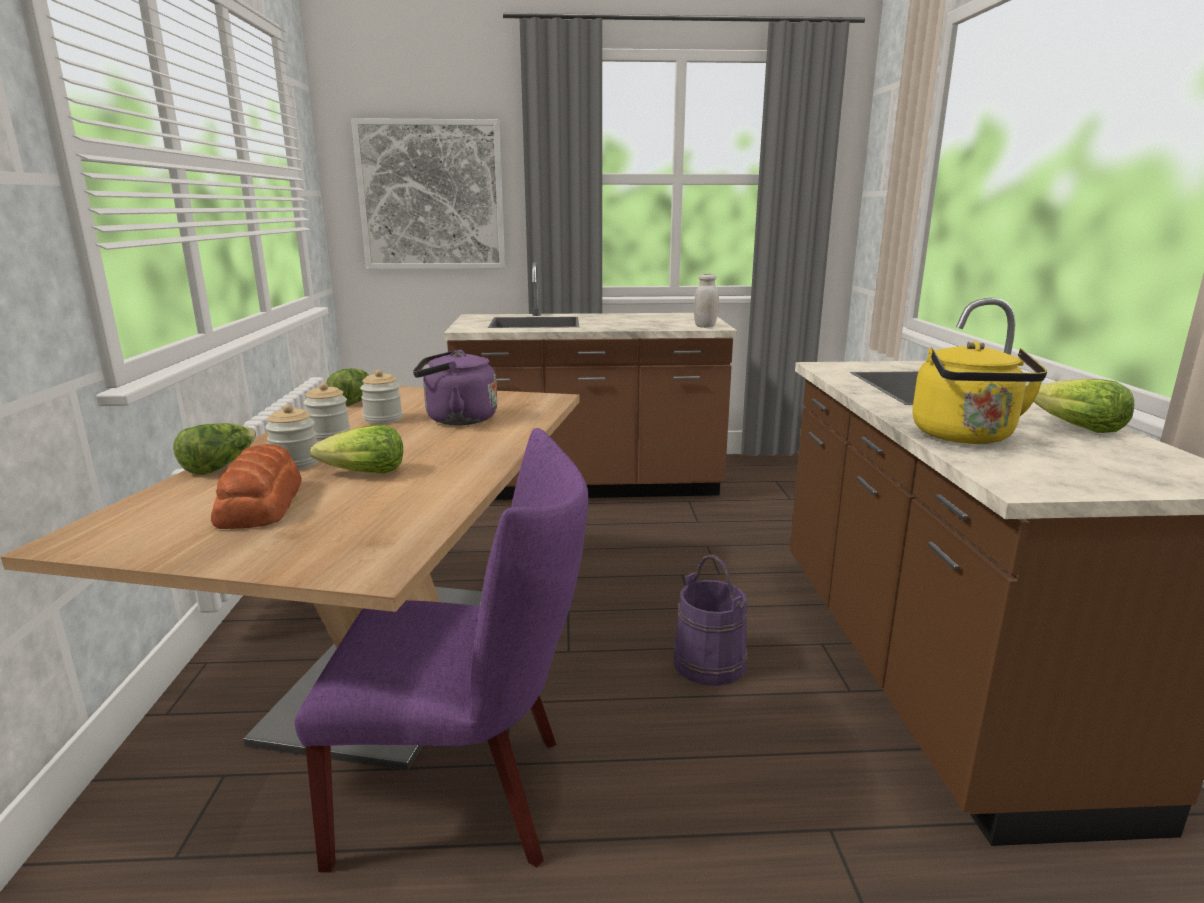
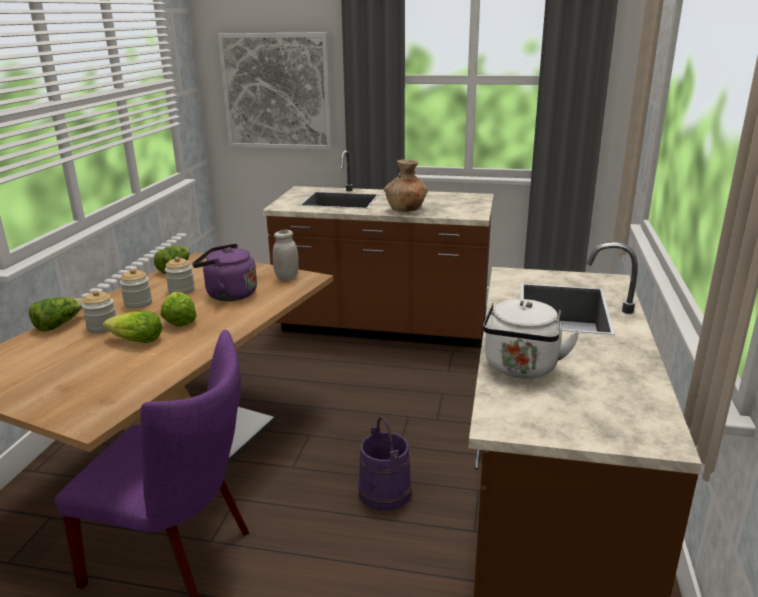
camera: 15 degrees right, 5 degrees up
bread [211,444,302,529] -> none
white jar [694,274,719,328] -> white jar moved to [273,230,299,281]
yellow kettle [912,341,1047,444] -> white kettle [483,299,580,379]
lettuce [1034,379,1134,433] -> lettuce moved to [161,292,197,326]
none -> brown vase [384,159,428,212]

